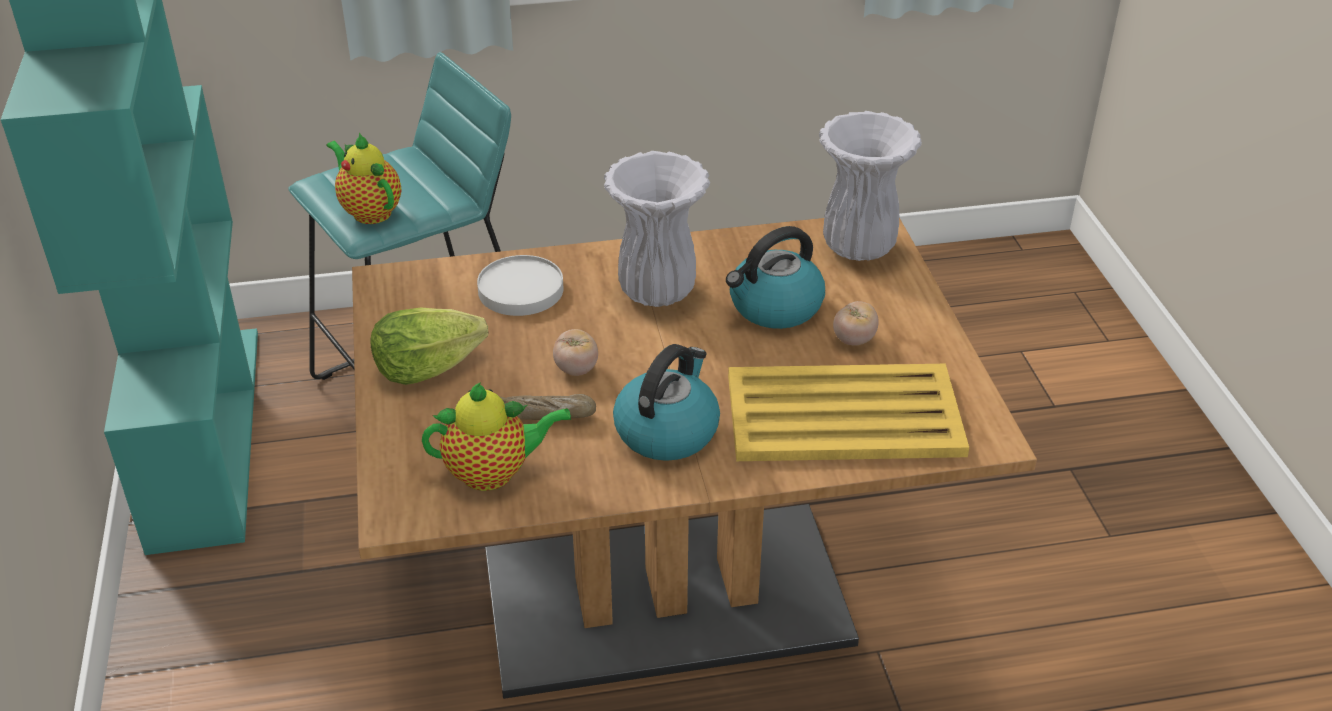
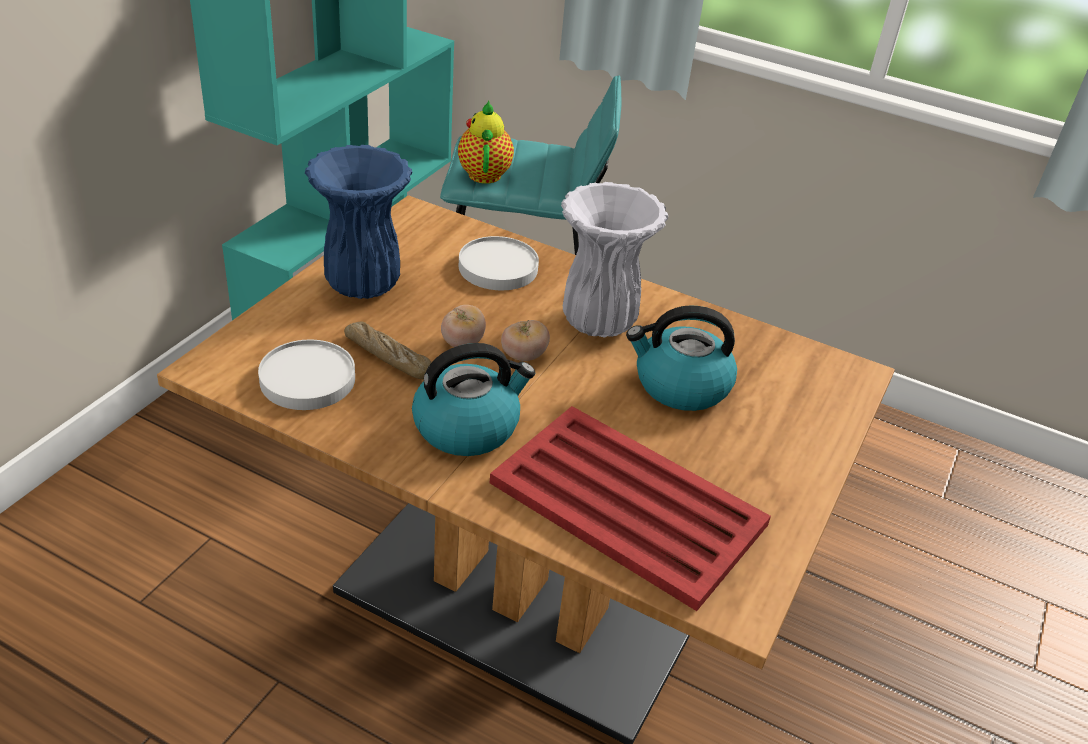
camera: 35 degrees right, 0 degrees up
lettuce [370,308,488,385] -> blue vase [305,145,413,299]
teapot [422,382,571,491] -> white plate [258,340,355,410]
yellow tray [728,364,969,461] -> red tray [490,406,771,611]
white vase [819,111,922,261] -> none
tomato [833,301,879,346] -> tomato moved to [501,320,550,361]

